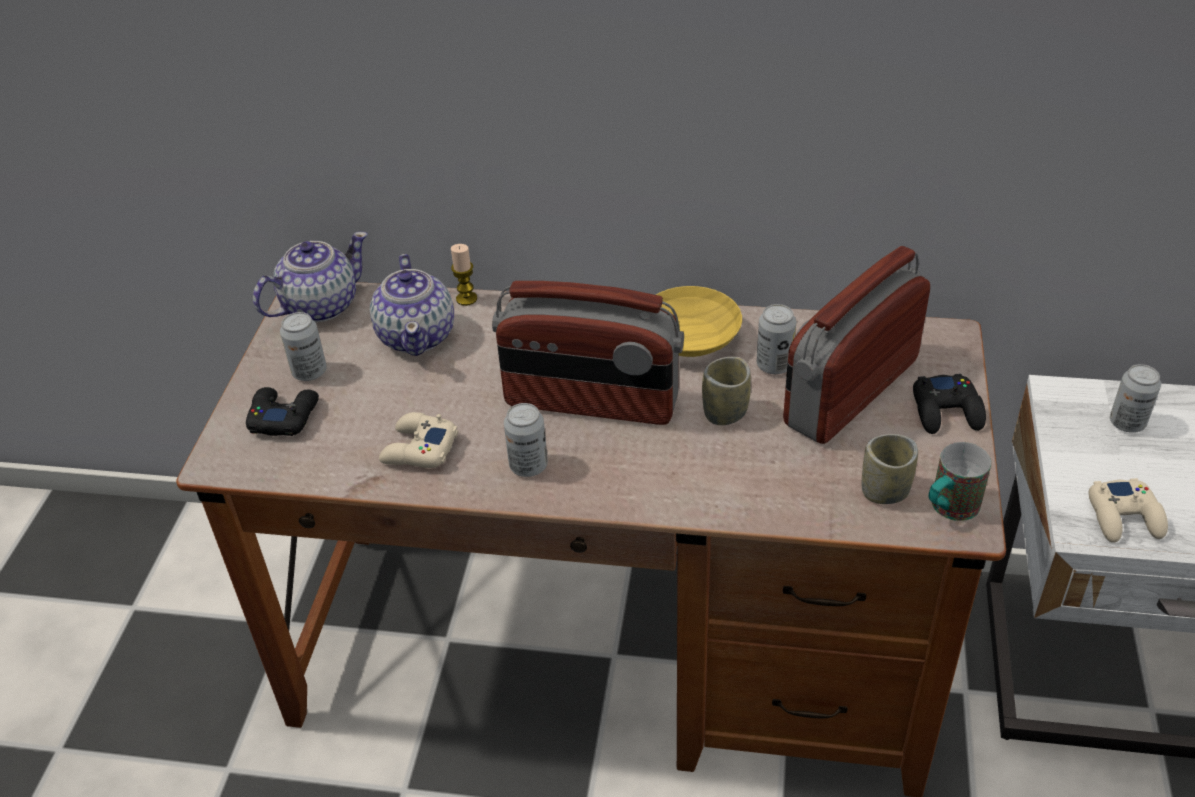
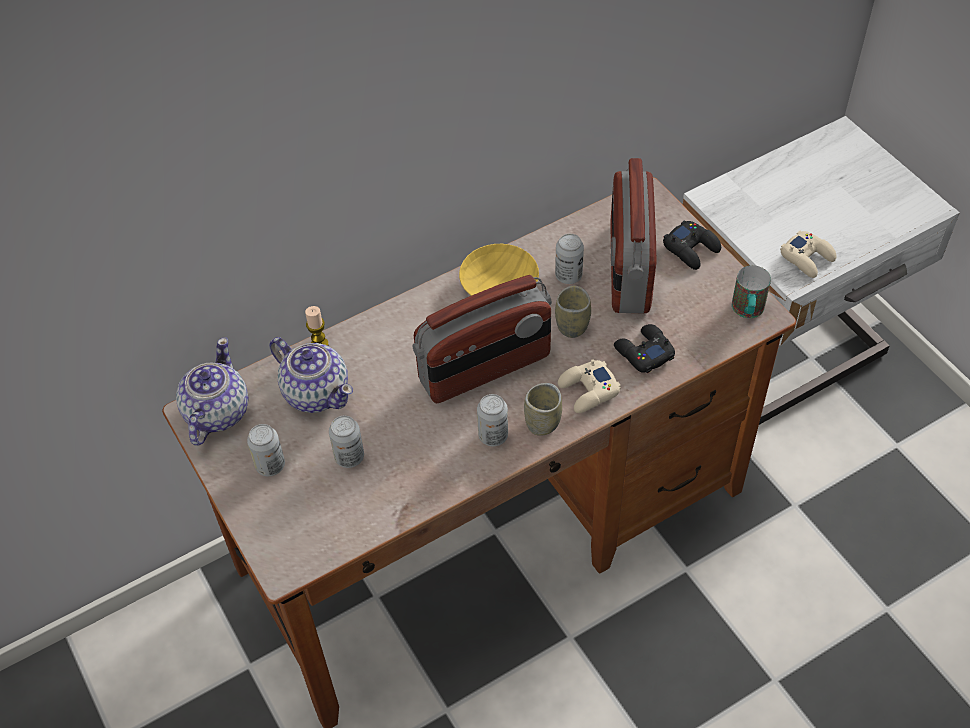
camera: 40 degrees left, 10 degrees up
black game controller [246,387,319,436] -> black game controller moved to [614,324,675,373]
beige game controller [379,412,458,468] -> beige game controller moved to [558,359,621,413]
cup [862,434,918,504] -> cup moved to [524,383,562,436]
can [1110,364,1161,433] -> can moved to [329,416,364,468]

